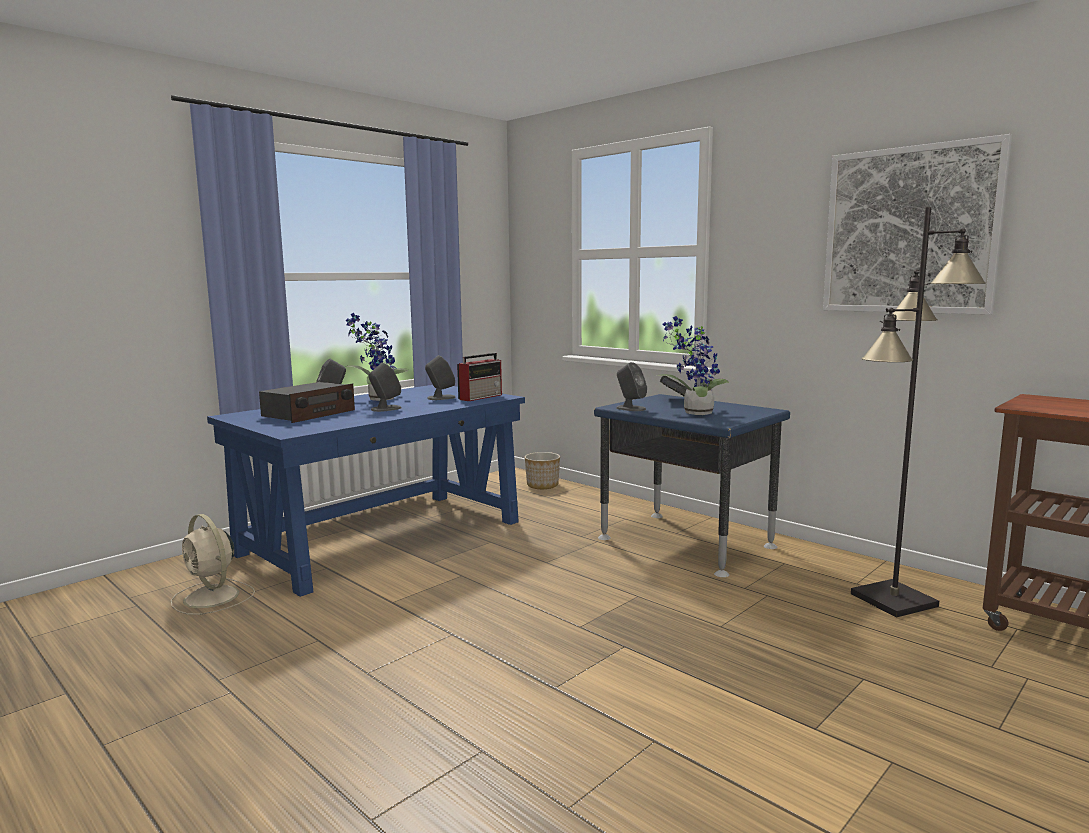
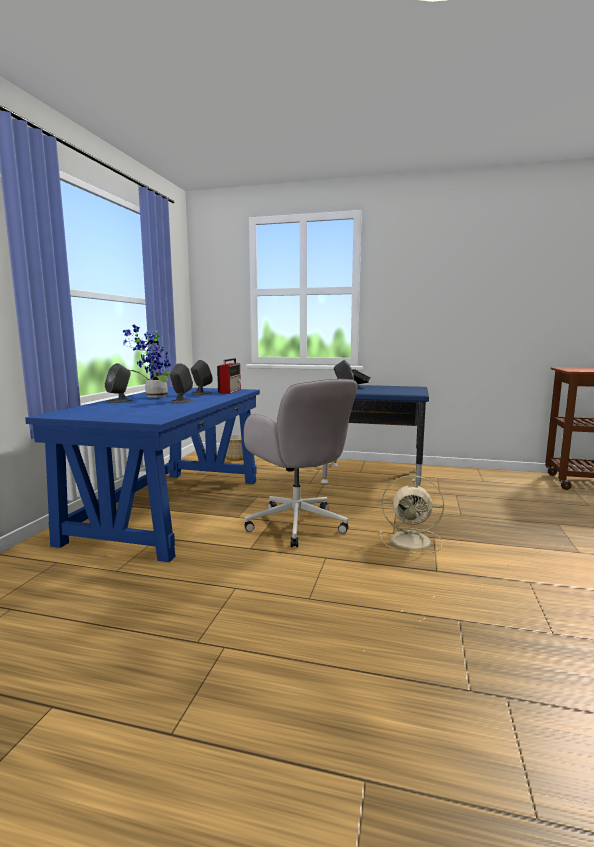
camera: 30 degrees left, 0 degrees up
beige fan [171,514,255,615] -> beige fan moved to [380,475,444,554]
radio [259,382,355,423] -> none
potted plant [657,316,729,415] -> none
picture [823,134,1012,315] -> none
black floor lamp [851,207,986,617] -> none
none -> grey office chair [244,379,357,547]

